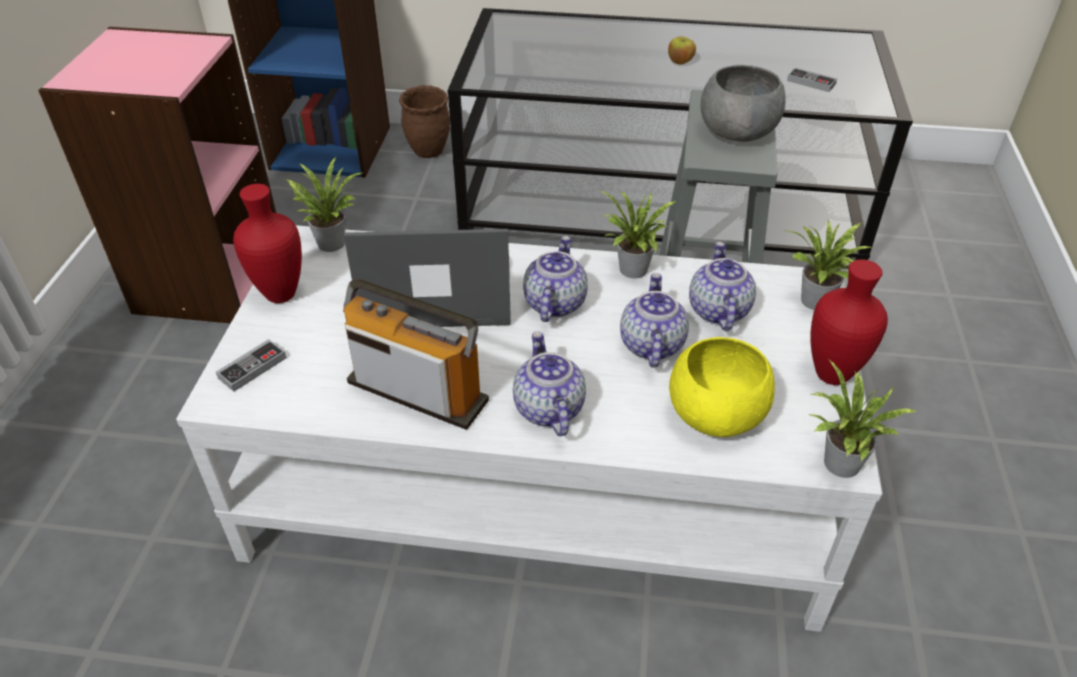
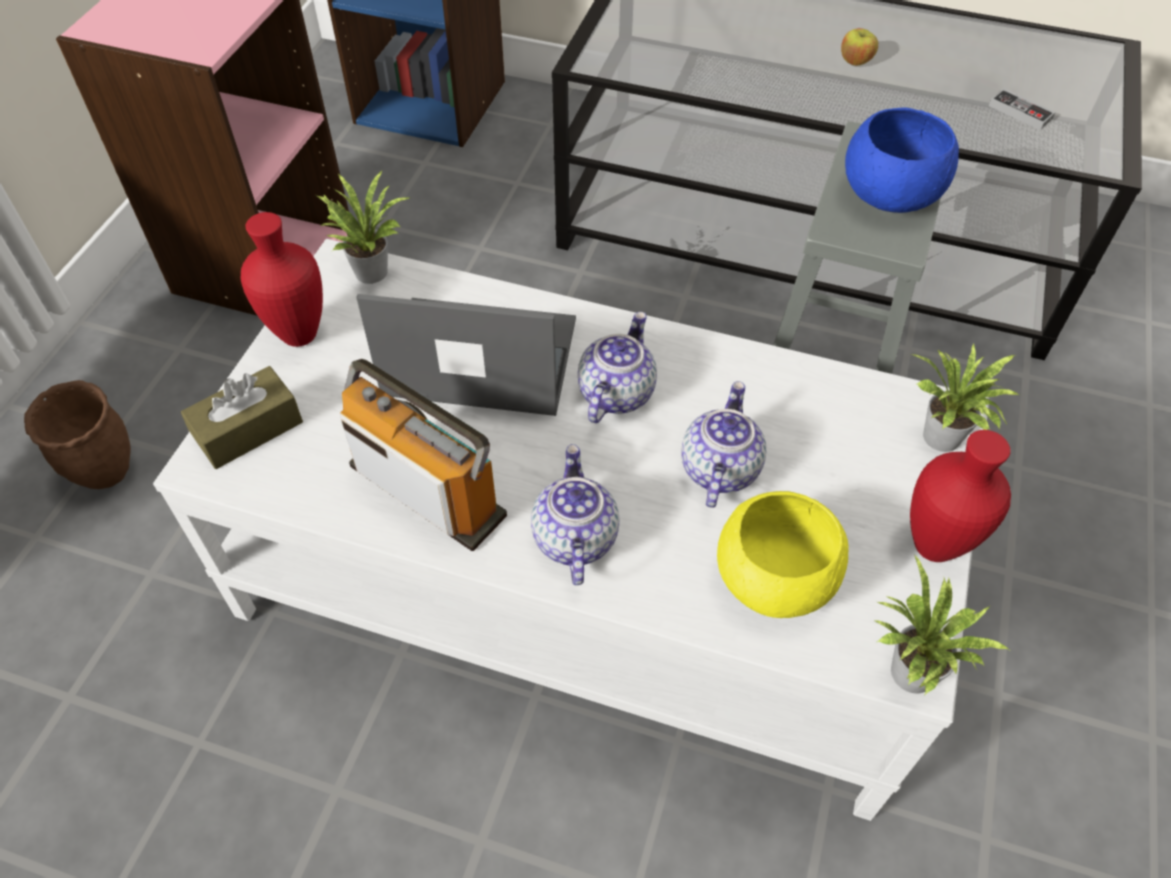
camera: 10 degrees right, 10 degrees up
game controller [216,339,287,392] -> brown tissue box [181,366,303,469]
brown planter [399,85,450,158] -> brown planter moved to [24,380,131,489]
potted plant [600,191,676,278] -> none
teapot [689,242,756,331] -> none
grey bowl [701,65,786,142] -> blue bowl [845,108,959,213]

